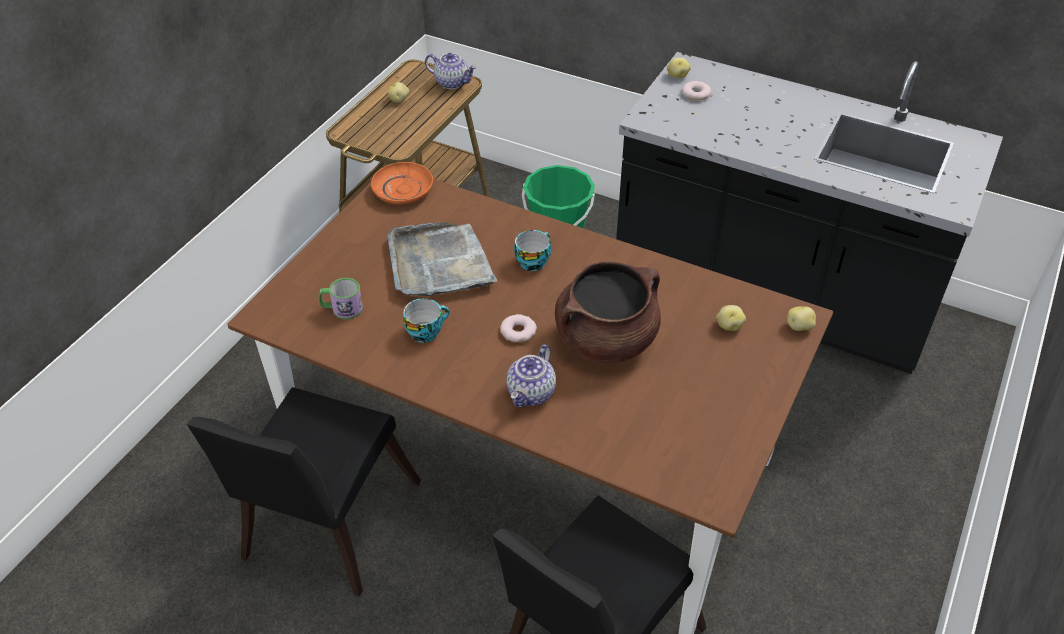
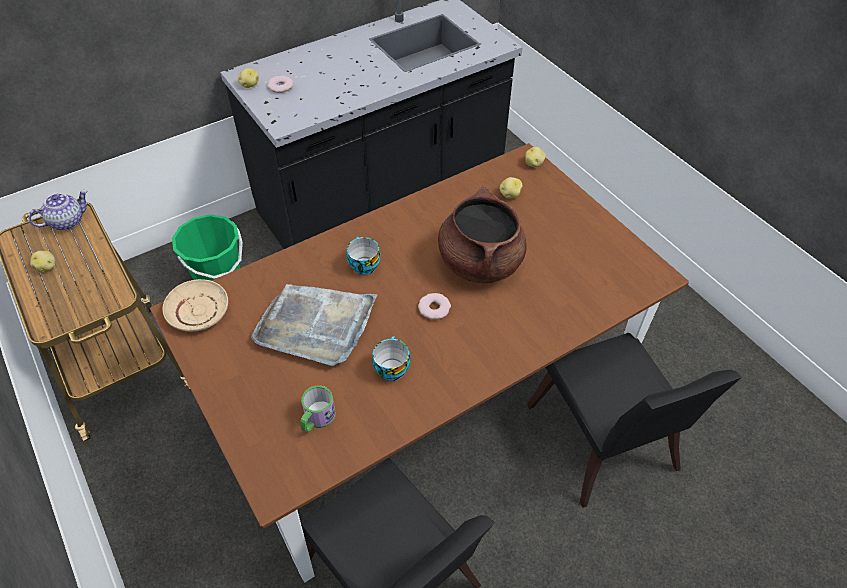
camera: 60 degrees left, 5 degrees up
orange plate [371,162,433,204] -> beige plate [162,279,228,332]
teapot [506,344,556,407] -> none

